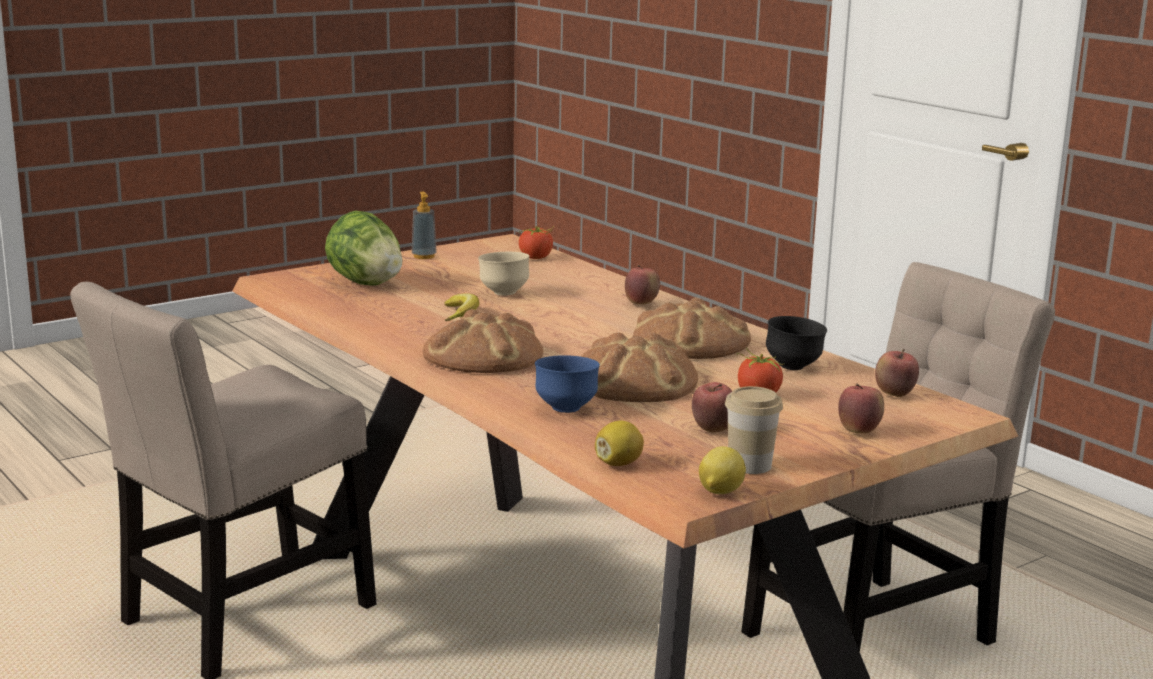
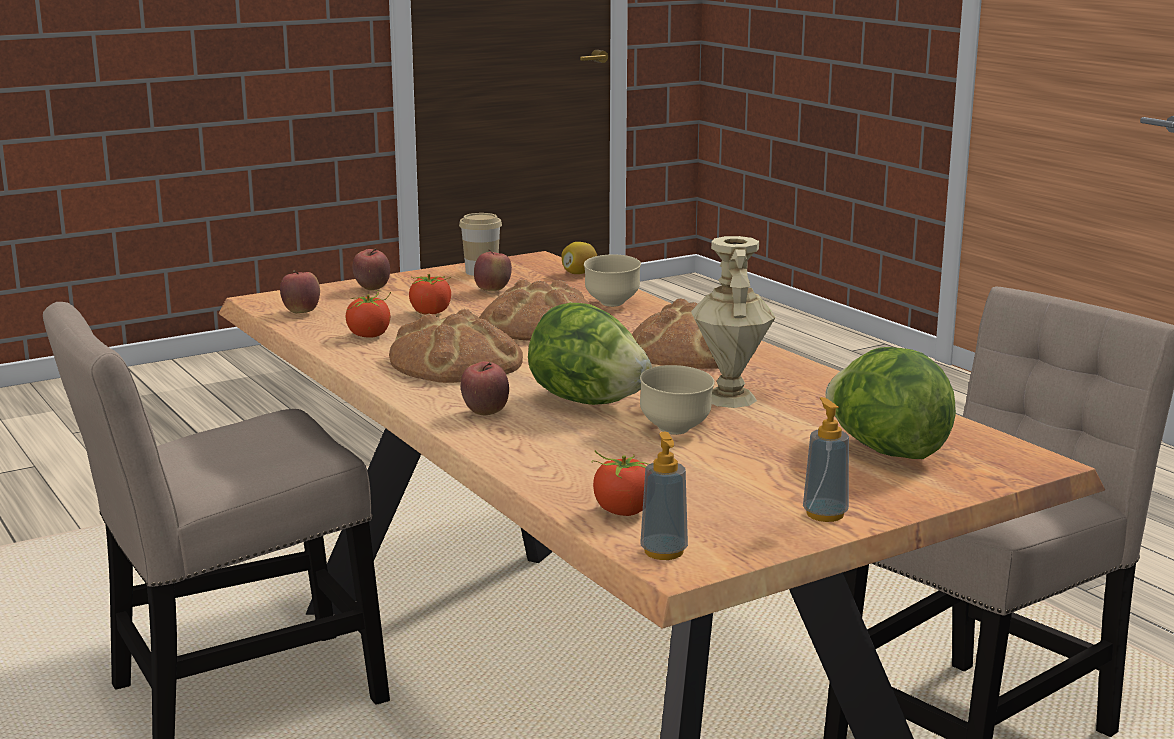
camera: 175 degrees left, 0 degrees up
banana [444,293,479,321] -> beige vase [691,236,776,408]
blue bowl [535,355,600,413] -> beige bowl [584,254,641,307]
lemon [699,446,746,494] -> none
black bowl [766,316,827,370] -> tomato [346,290,391,338]
none -> lettuce [528,303,652,405]
none -> soap dispenser [641,432,688,560]

